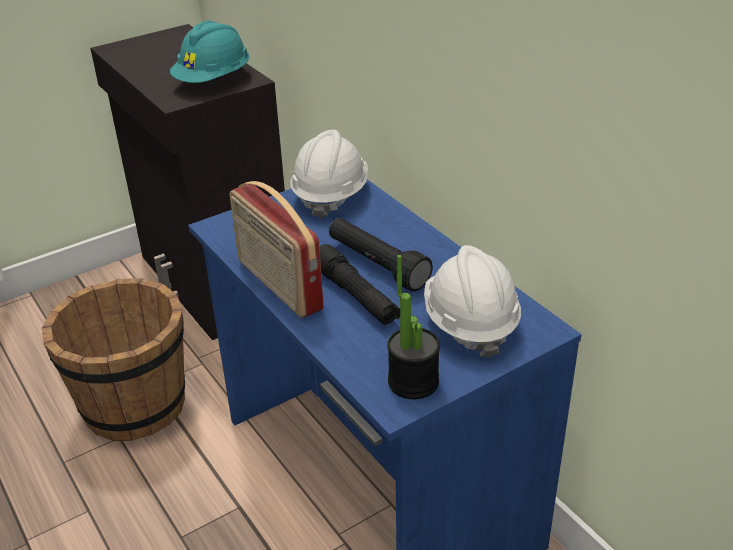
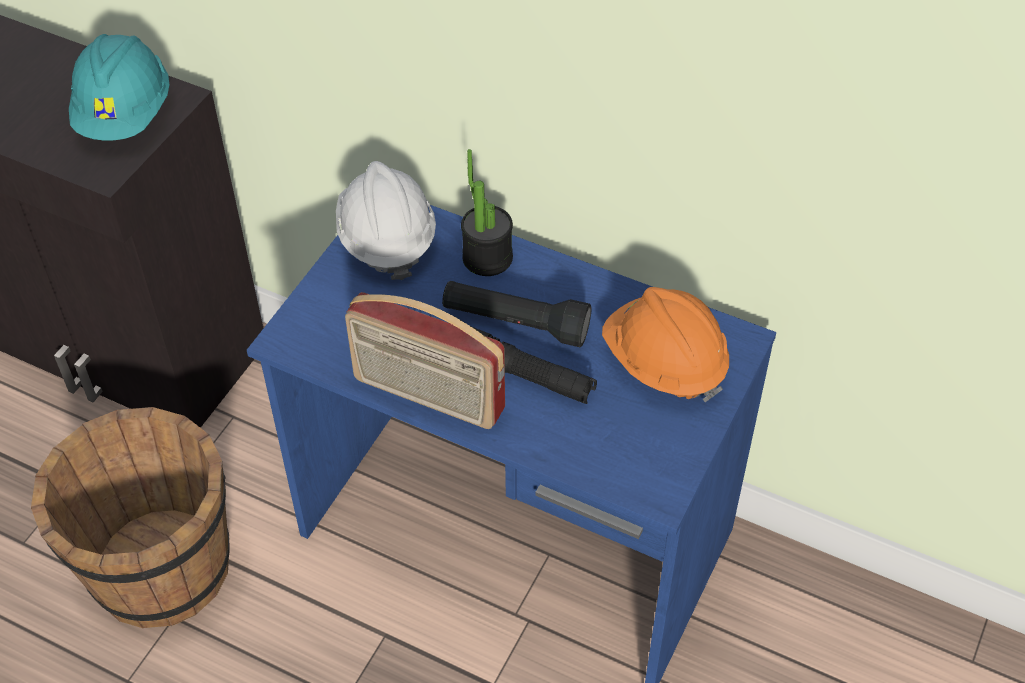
camera: 30 degrees left, 15 degrees up
potted plant [387,255,440,399] -> potted plant moved to [461,149,513,276]
white hard hat [424,245,521,358] -> orange hard hat [602,287,729,402]

